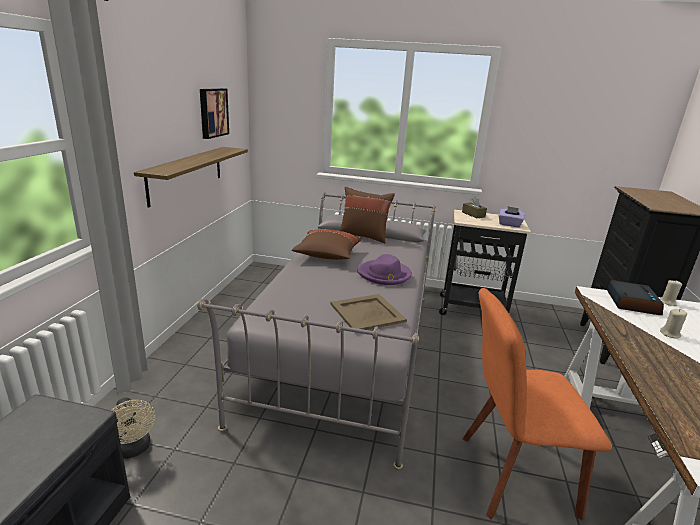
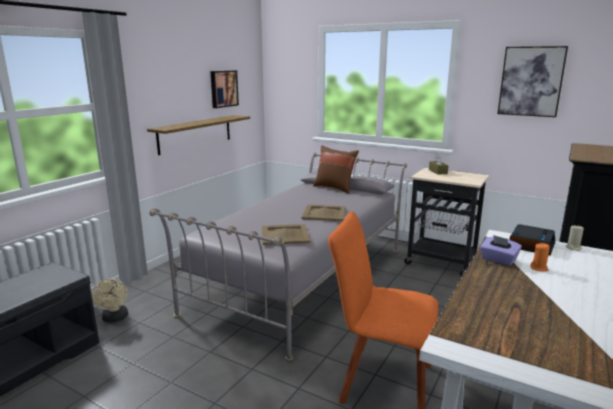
camera: 20 degrees right, 5 degrees down
brown pillow [292,229,361,260] -> none
purple hat [357,254,412,285] -> beige tray [302,205,346,221]
purple tissue box [499,206,525,227] -> purple tissue box moved to [480,235,522,266]
beige candle [660,309,687,338] -> orange candle [530,243,550,271]
none -> picture [498,46,568,117]

